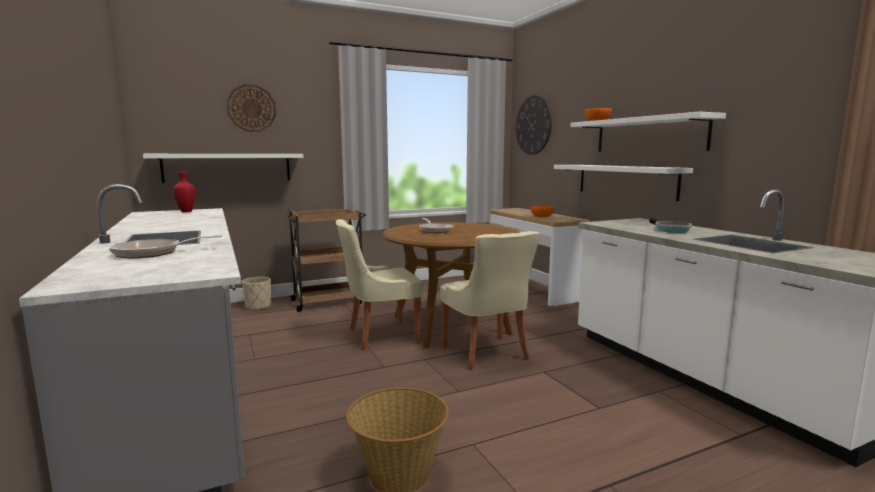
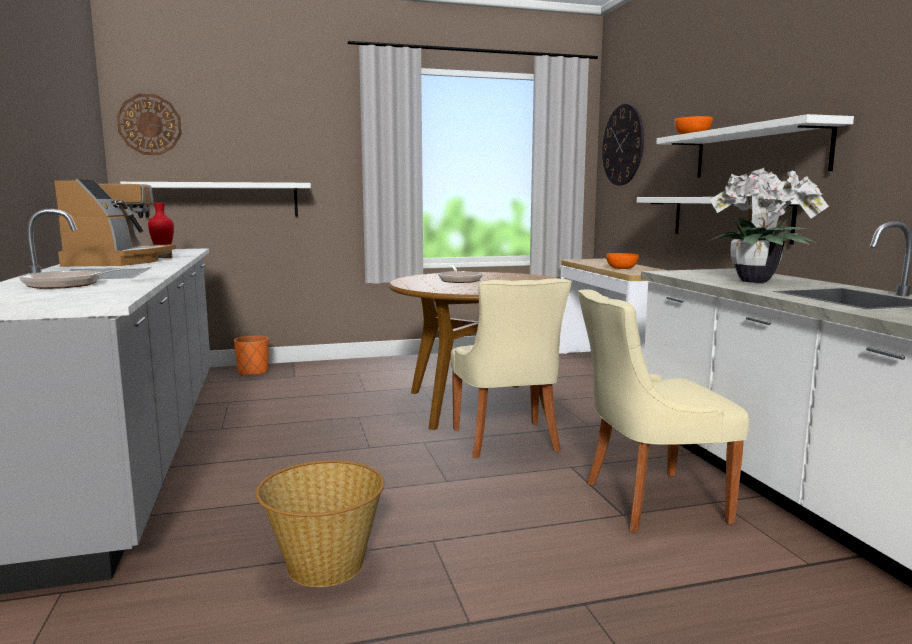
camera: 10 degrees right, 0 degrees up
wall clock [227,84,276,132] -> wall clock moved to [117,94,182,155]
beige planter [242,277,271,310] -> orange planter [234,336,269,376]
brown cart [283,209,366,312] -> none
beige chair [336,219,423,350] -> beige chair moved to [578,289,749,532]
frying pan [649,218,692,233] -> potted plant [707,168,829,283]
none -> coffee machine [54,179,176,267]

